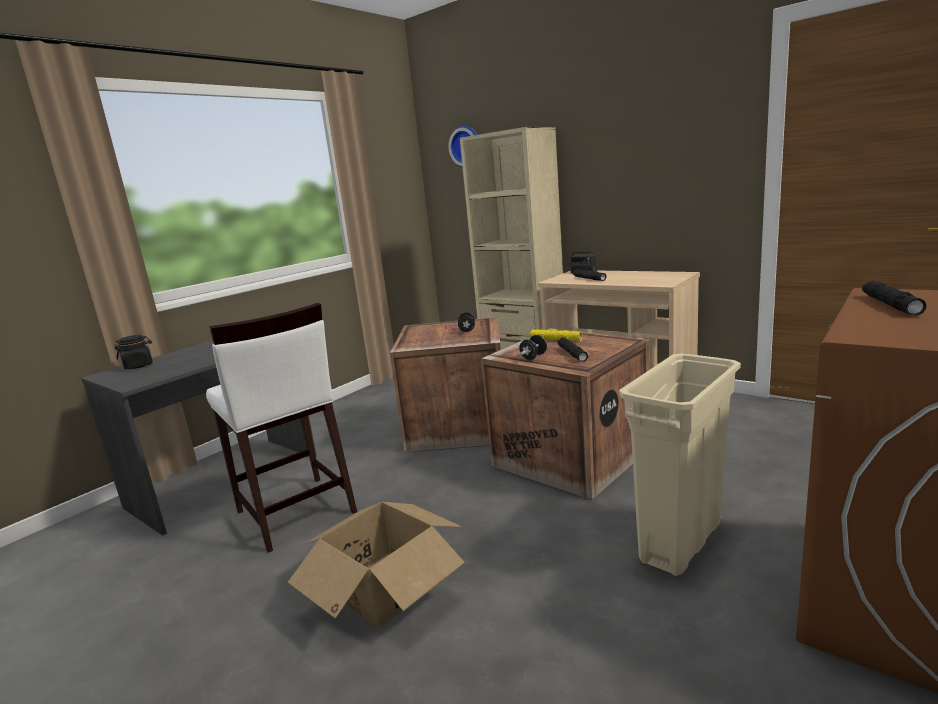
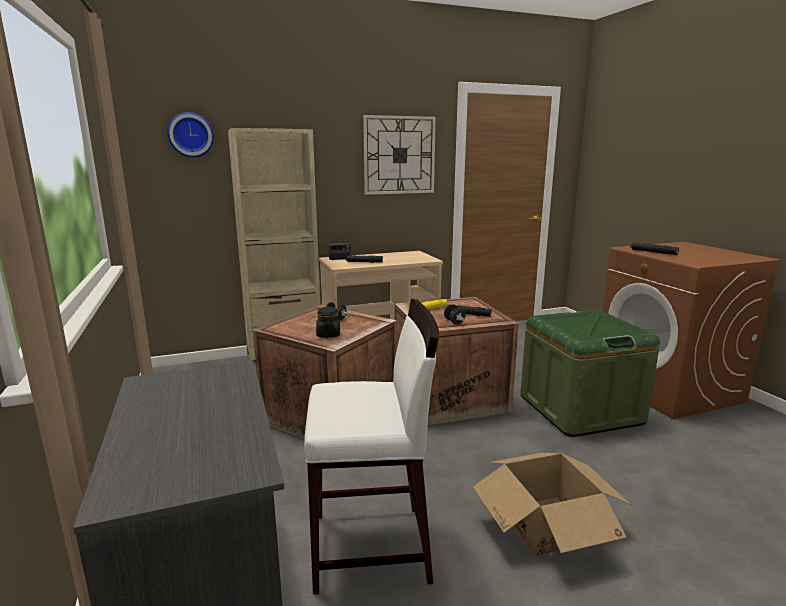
camera: 60 degrees left, 0 degrees up
black jar [114,335,153,369] -> black jar moved to [316,307,340,338]
beige trash can [619,354,741,576] -> green storage box [520,310,660,437]
none -> wall clock [363,115,436,195]

